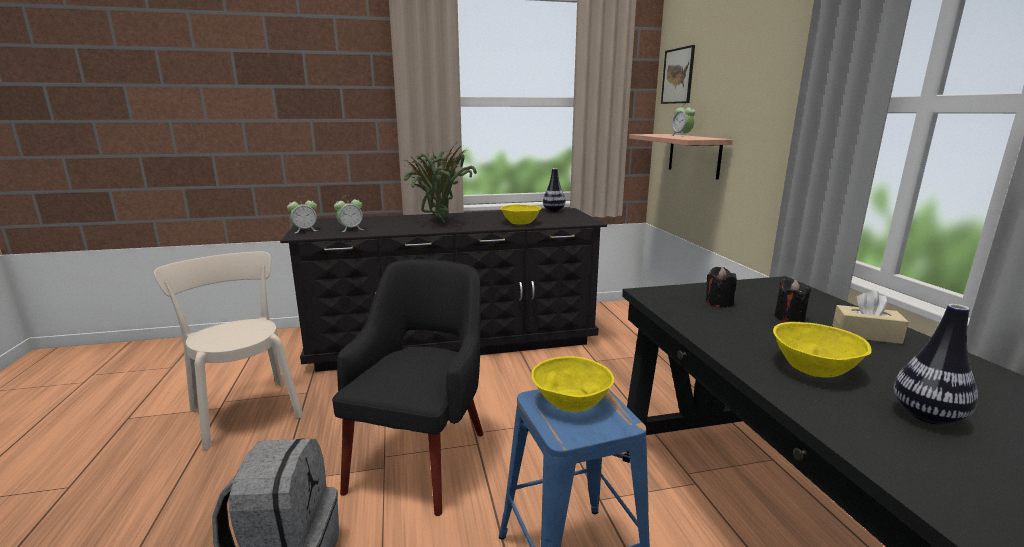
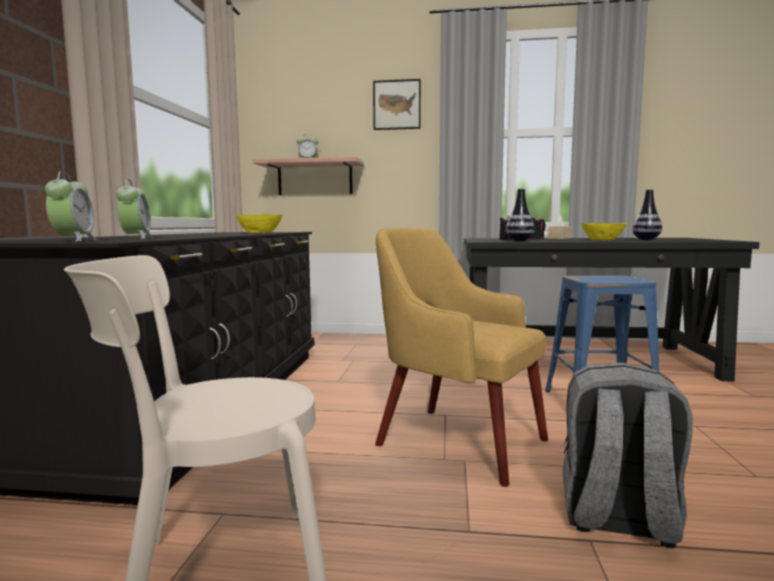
camera: 70 degrees left, 10 degrees down
black armchair [332,259,484,516] -> yellow armchair [375,228,548,487]
potted plant [404,144,477,223] -> none
yellow bowl [531,356,614,412] -> none
vase [543,168,565,212] -> vase moved to [506,189,535,241]
picture [661,45,695,104] -> picture moved to [373,79,421,130]

